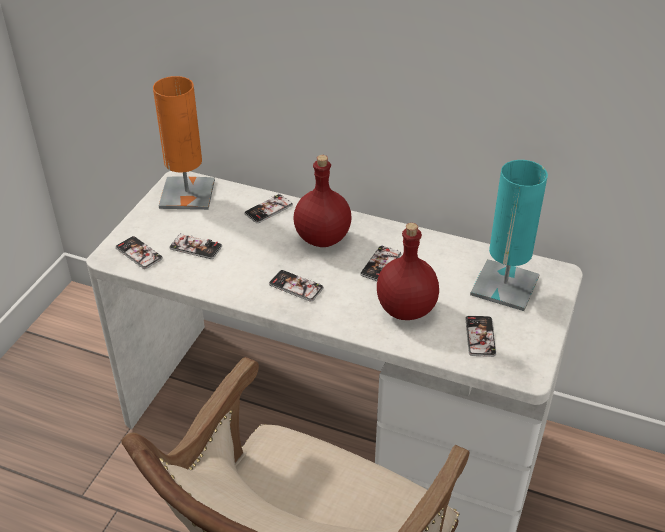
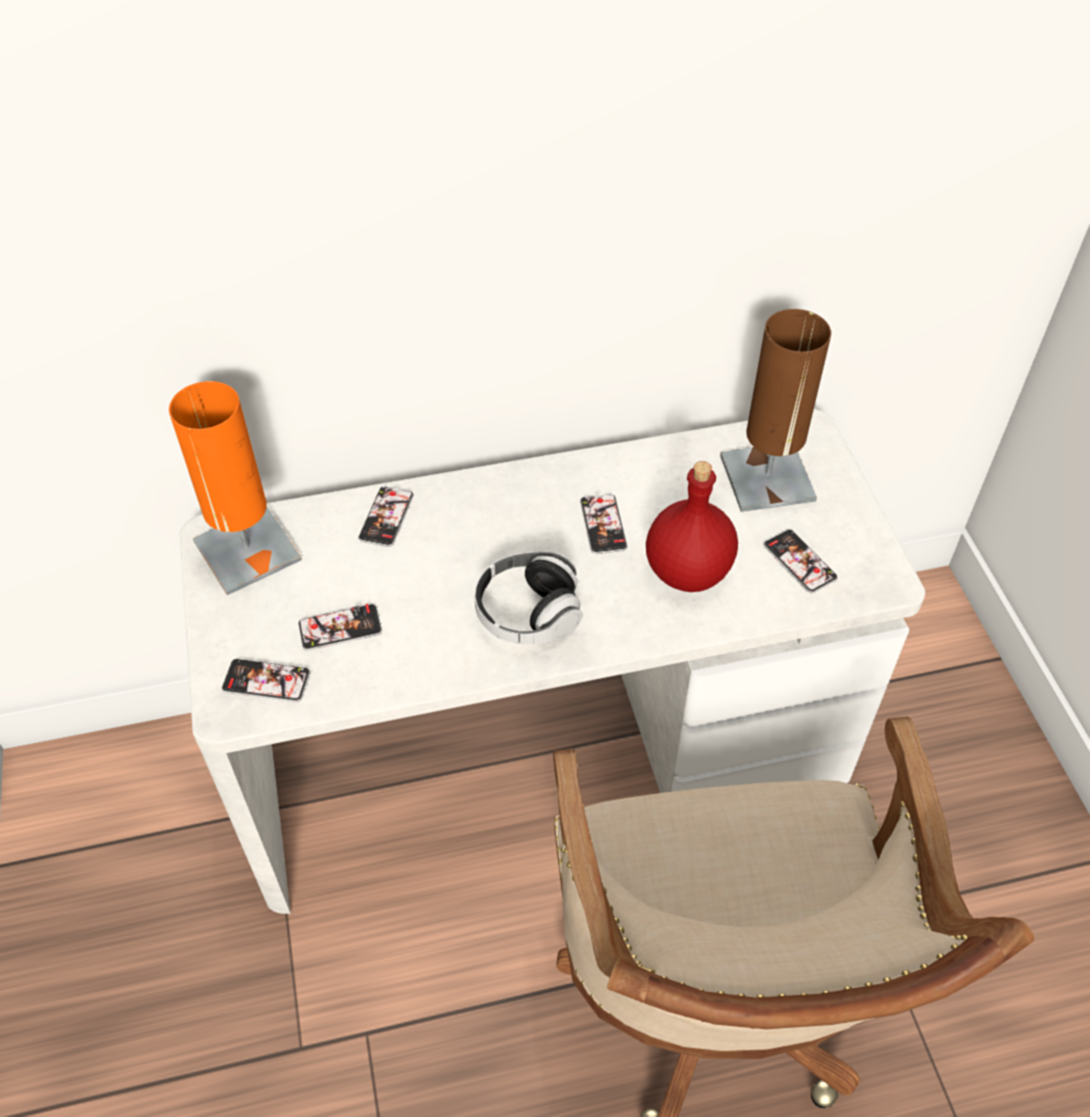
camera: 35 degrees left, 10 degrees up
phone [269,270,324,301] -> headphones [474,552,583,644]
red bottle [294,155,352,247] -> none
turquoise table lamp [470,160,548,311] -> brown table lamp [720,309,831,512]

